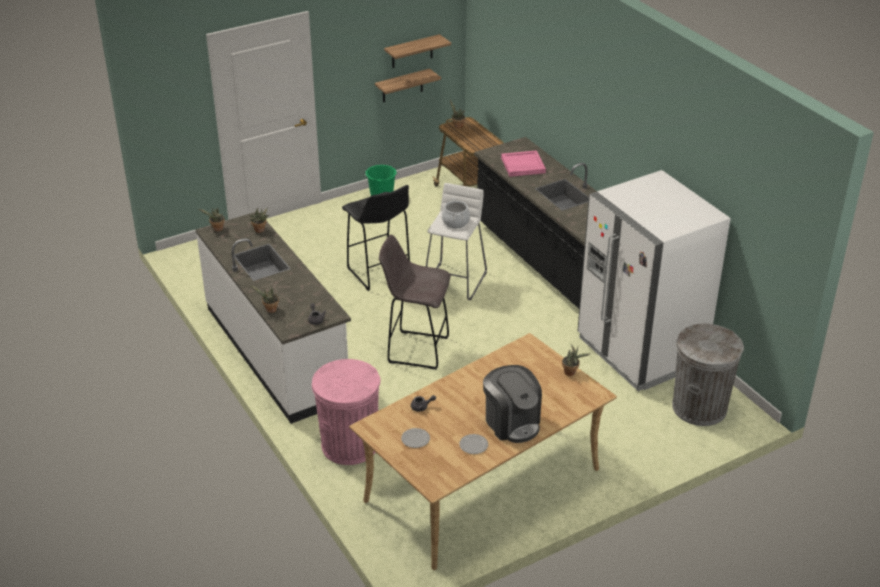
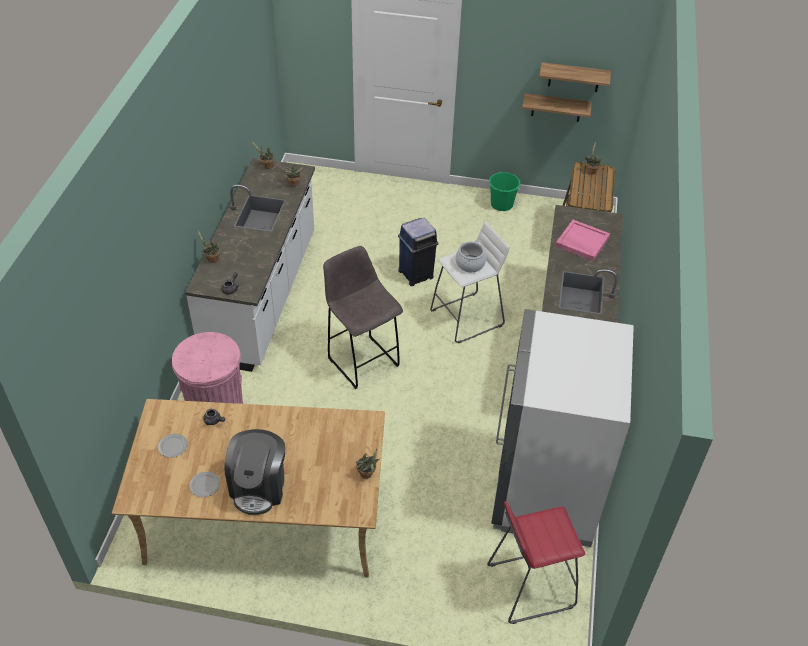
camera: 40 degrees right, 10 degrees up
black stool [342,185,410,291] -> blue trash can [398,218,439,286]
grey trash can [672,324,744,426] -> red stool [487,501,585,624]

